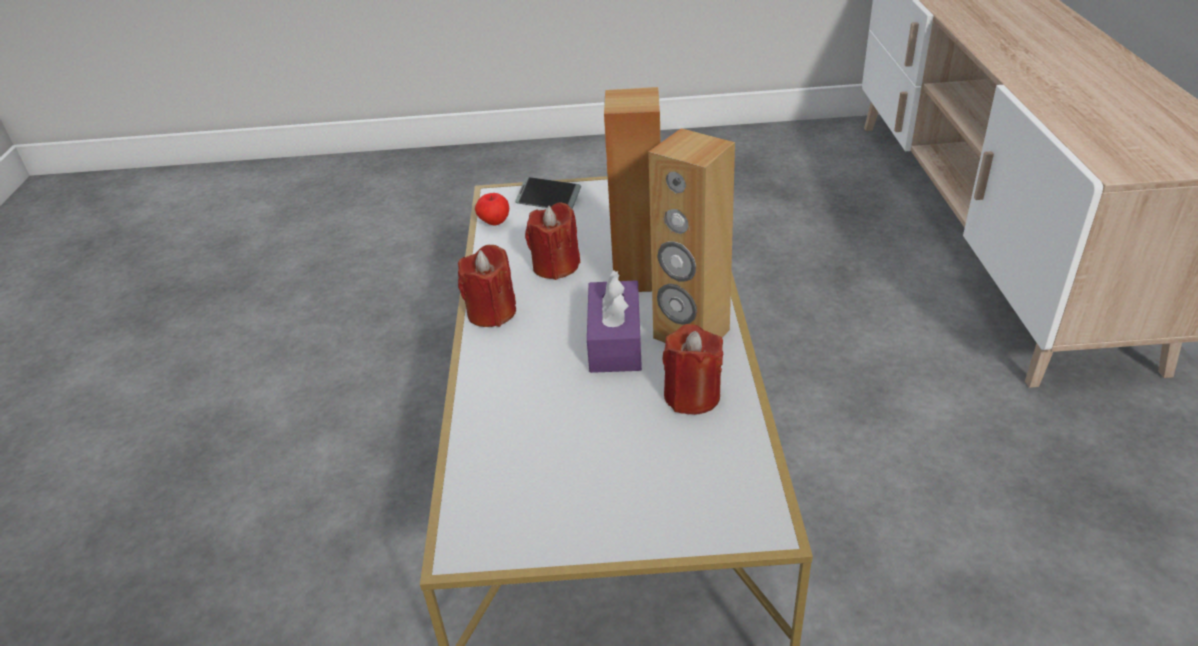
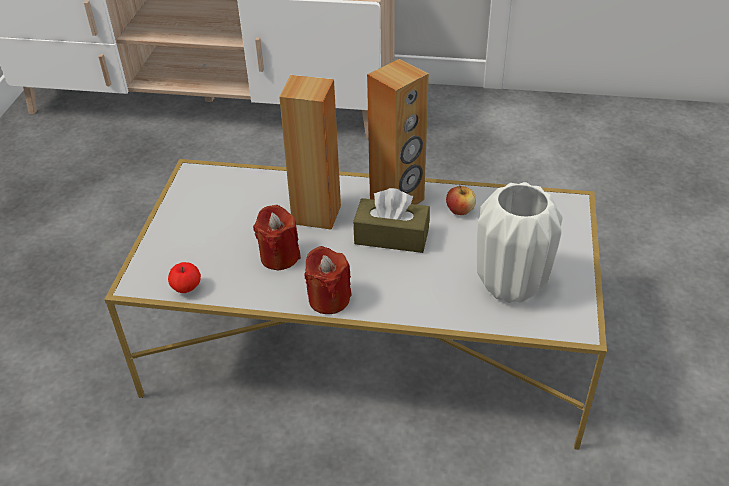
camera: 80 degrees left, 5 degrees up
phone [515,177,581,209] -> none
purple tissue box [587,270,642,373] -> brown tissue box [353,188,430,253]
red candle [662,324,724,415] -> apple [446,185,476,215]
none -> white vase [477,182,563,303]

